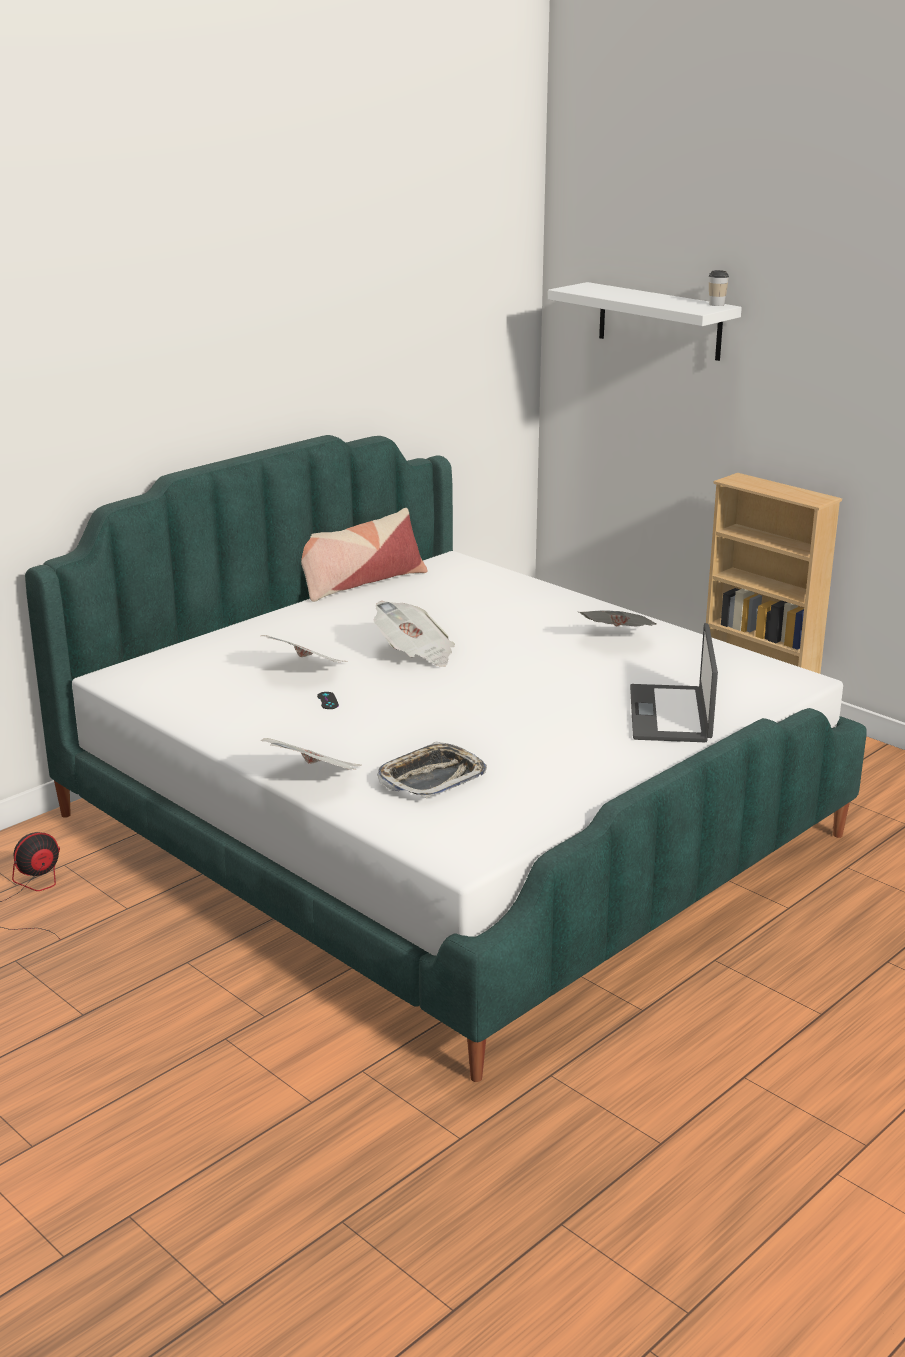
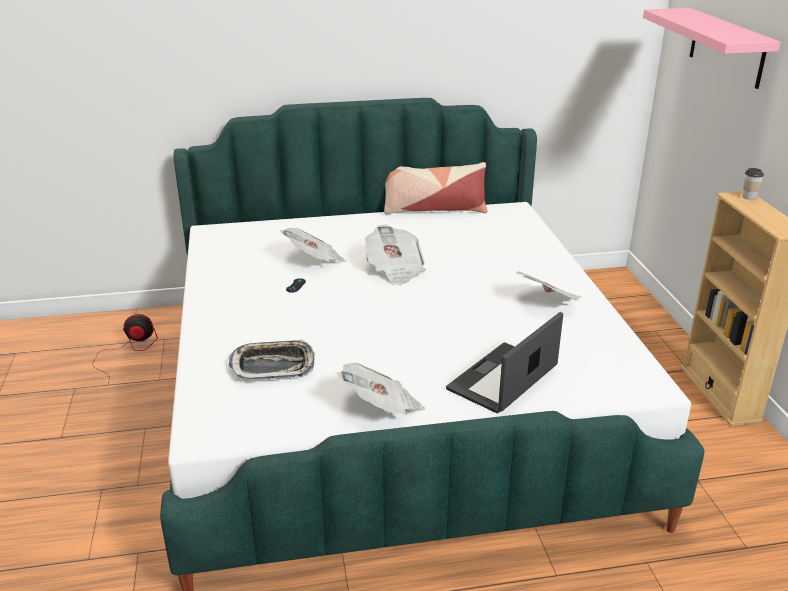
camera: 35 degrees right, 5 degrees up
newspaper [261,738,362,770] -> newspaper moved to [337,363,425,415]
white shelf [548,282,742,361] -> pink shelf [643,8,781,89]
cup [709,270,729,306] -> cup moved to [742,168,764,200]

